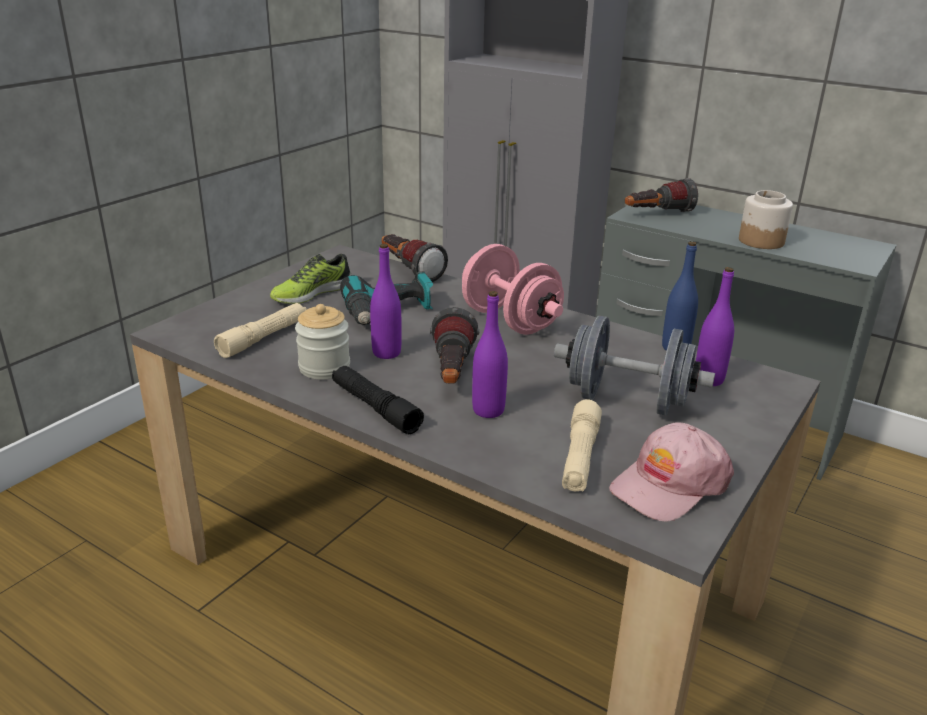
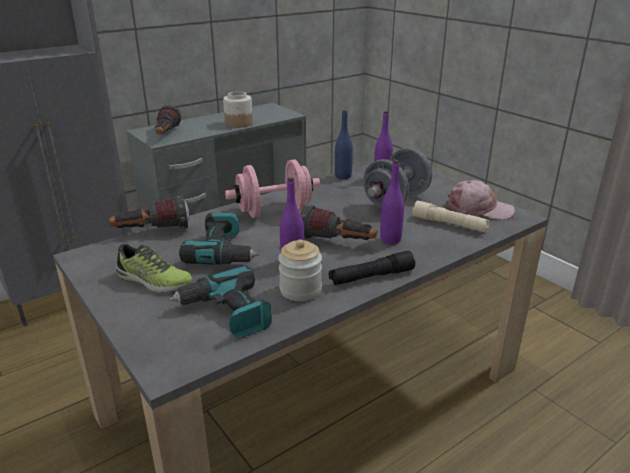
camera: 70 degrees left, 0 degrees up
beige flashlight [214,303,307,358] -> power drill [169,265,271,339]
shoe [270,254,351,304] -> shoe turned 45 degrees counterclockwise [116,244,193,293]
pink cap [609,422,734,522] -> pink cap turned 60 degrees counterclockwise [446,180,515,220]

